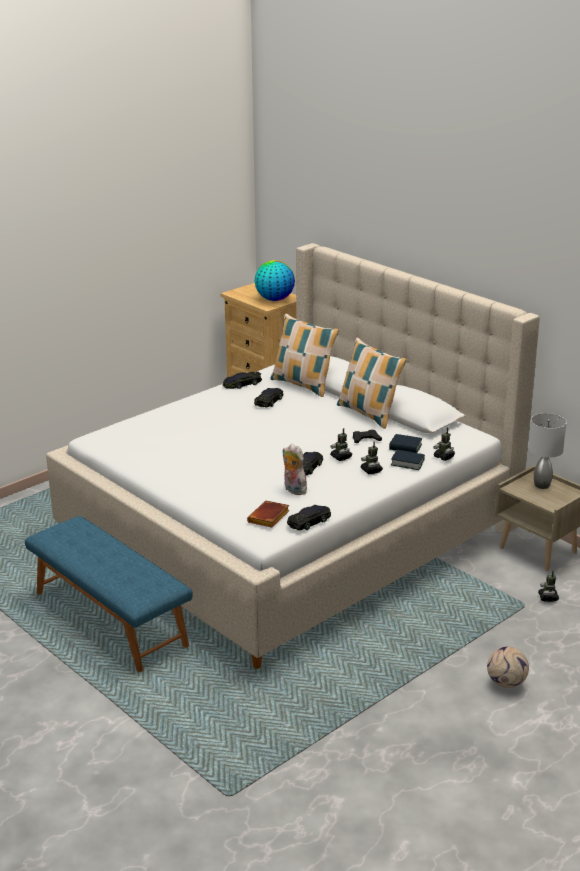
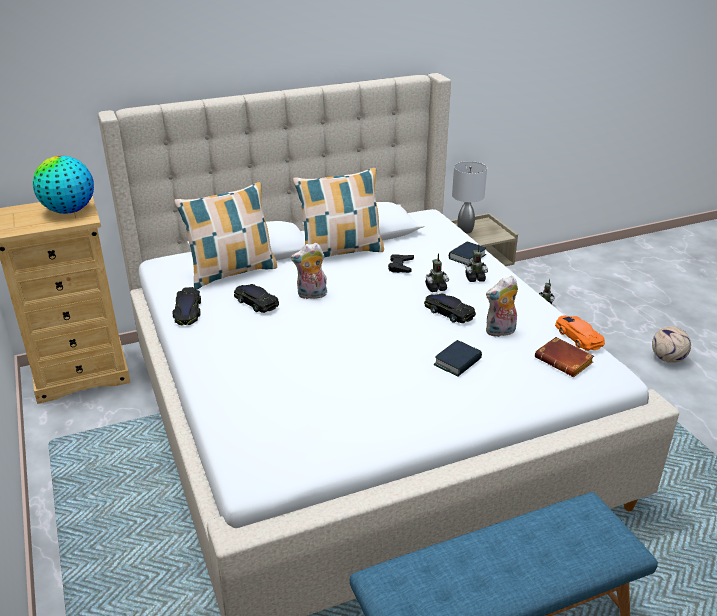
camera: 70 degrees left, 5 degrees up
black toy car [287,505,331,530] -> orange toy car [555,315,605,351]
book [389,434,422,453] -> book moved to [434,340,482,377]
toy robot [433,428,455,461] -> none
none -> plush toy [291,243,327,299]

